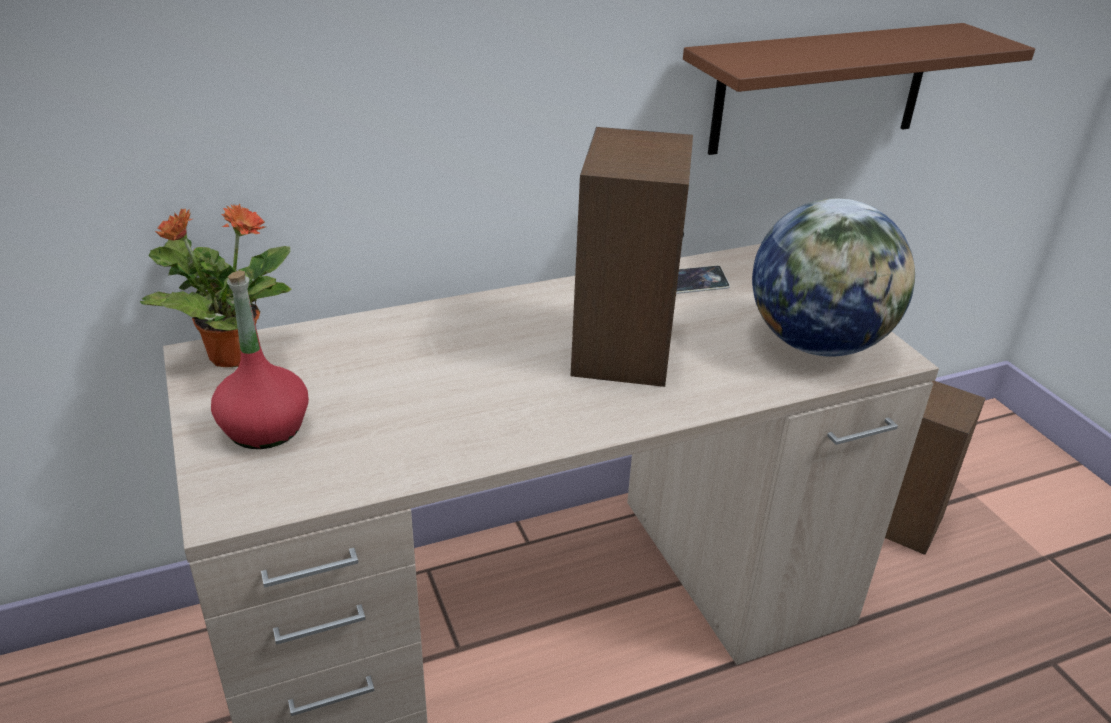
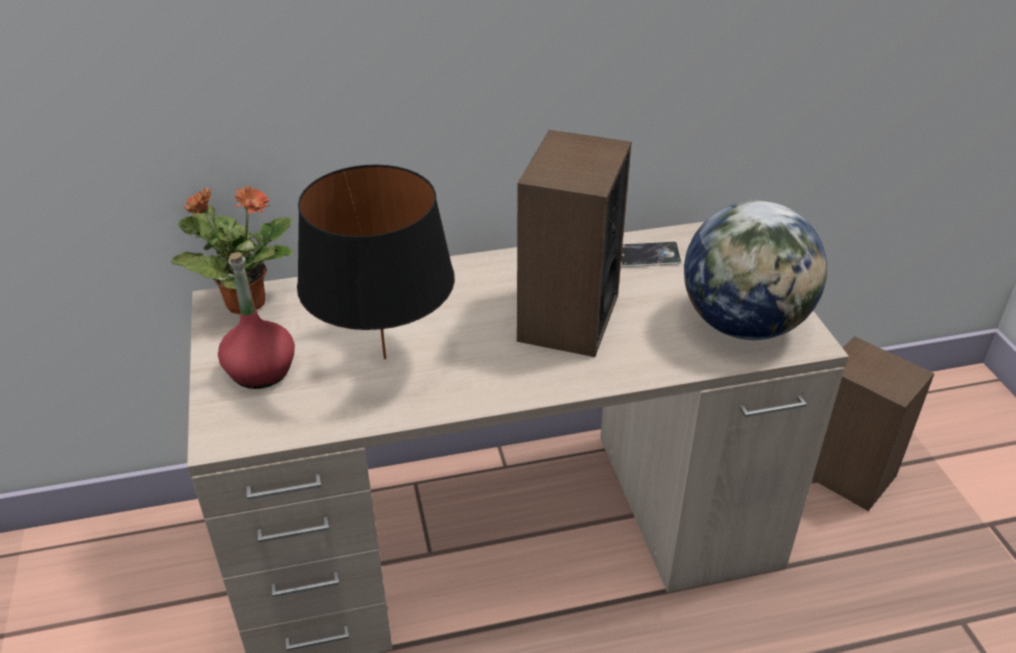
camera: 10 degrees right, 5 degrees up
brown shelf [683,23,1035,155] -> none
none -> black table lamp [297,164,455,359]

